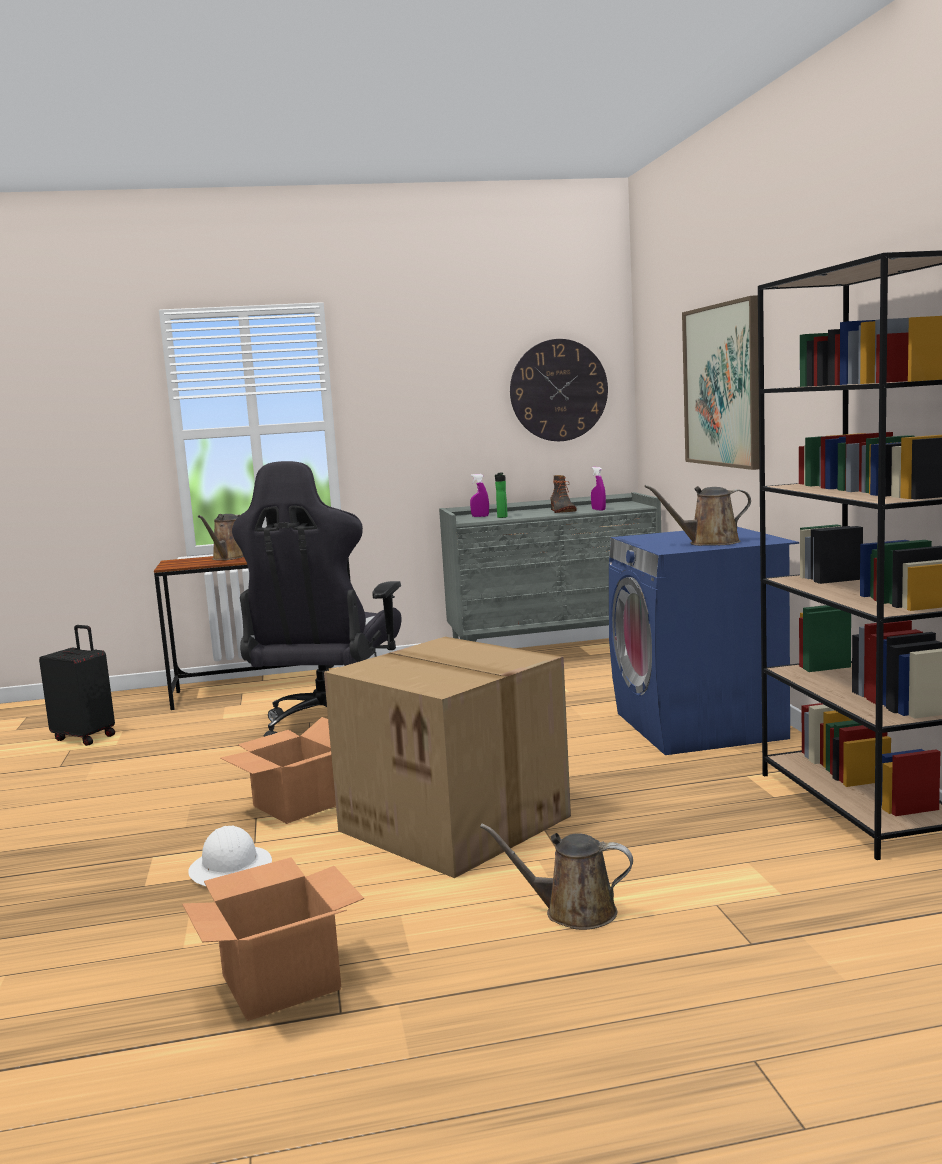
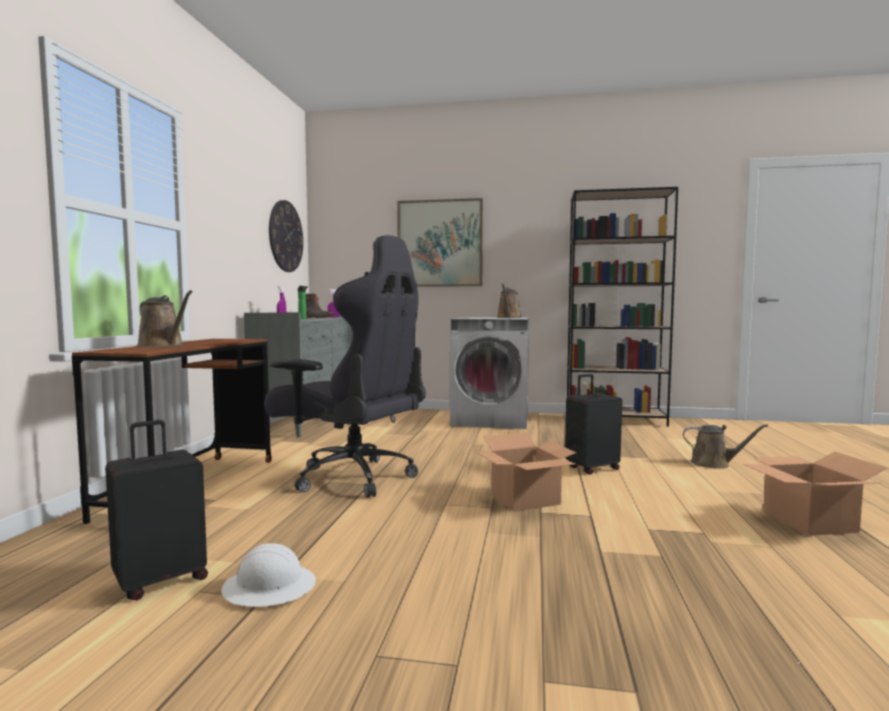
camera: 70 degrees left, 5 degrees down
white hard hat [188,825,272,886] -> white hard hat moved to [221,543,316,607]
cardboard box [324,637,571,878] -> black suitcase [565,374,622,474]
brown watering can [480,823,633,930] -> brown watering can turned 105 degrees counterclockwise [683,424,768,469]
blue washing machine [609,527,799,755] -> white washing machine [450,317,529,429]

